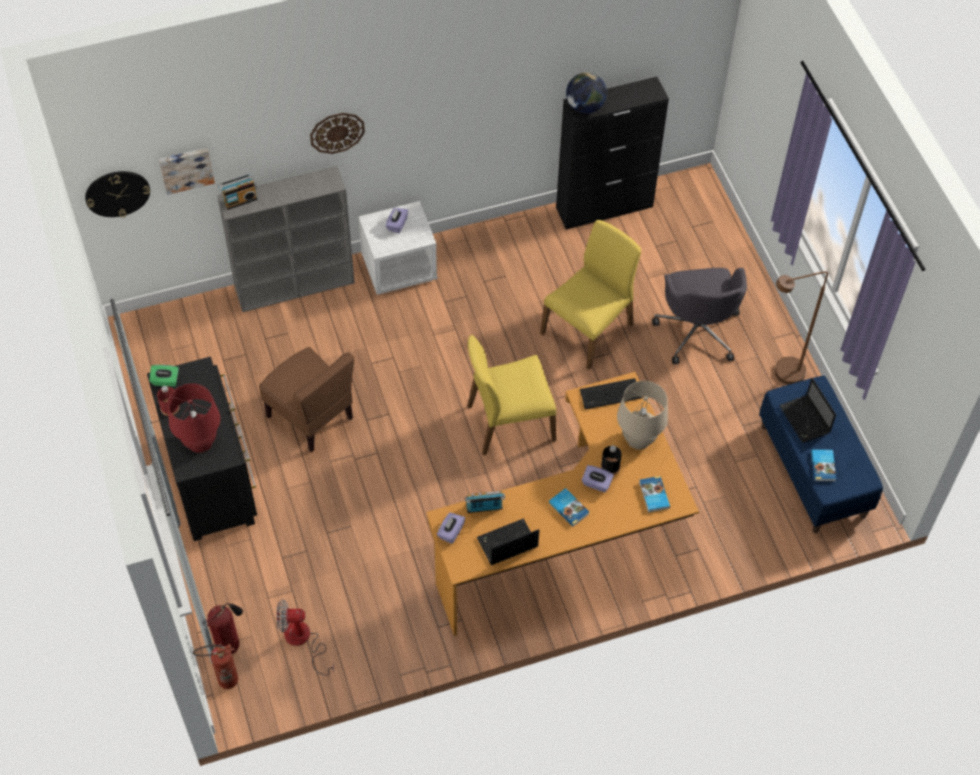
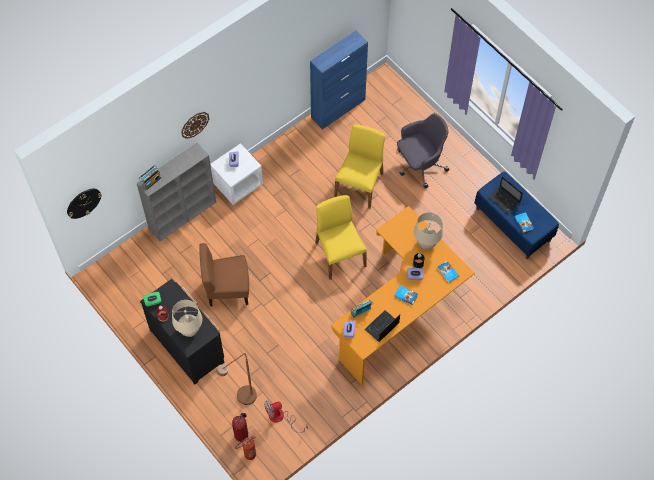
camera: 20 degrees left, 5 degrees up
picture [158,148,215,195] -> none
red table lamp [168,383,220,453] -> beige table lamp [172,300,202,337]
brown chair [259,347,354,452] -> brown chair turned 150 degrees clockwise [199,243,249,306]
yellow chair [467,335,556,455] -> yellow chair turned 105 degrees clockwise [315,195,367,279]
black cabinet [556,77,669,230] -> blue cabinet [310,31,368,130]
globe [566,72,607,114] -> none
keyboard [580,378,643,409] -> none
grey office chair [652,268,747,364] -> grey office chair turned 90 degrees counterclockwise [397,113,449,188]
brown floor lamp [775,271,828,385] -> brown floor lamp moved to [216,353,257,405]

